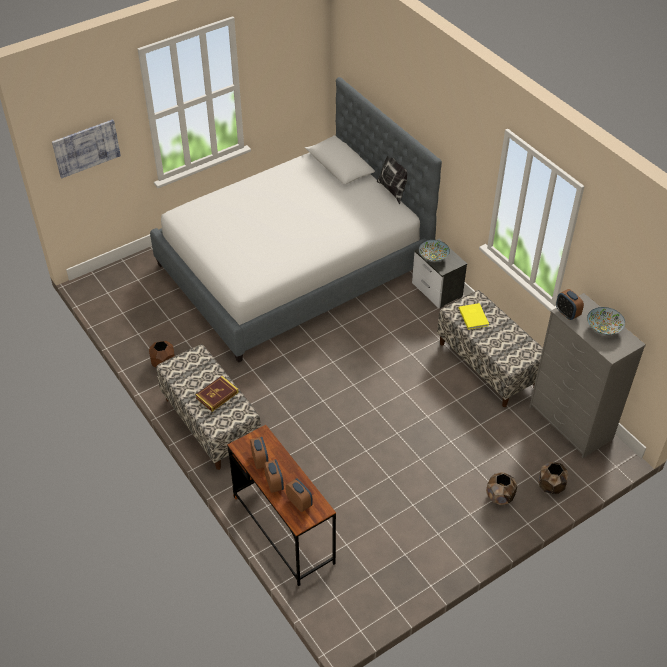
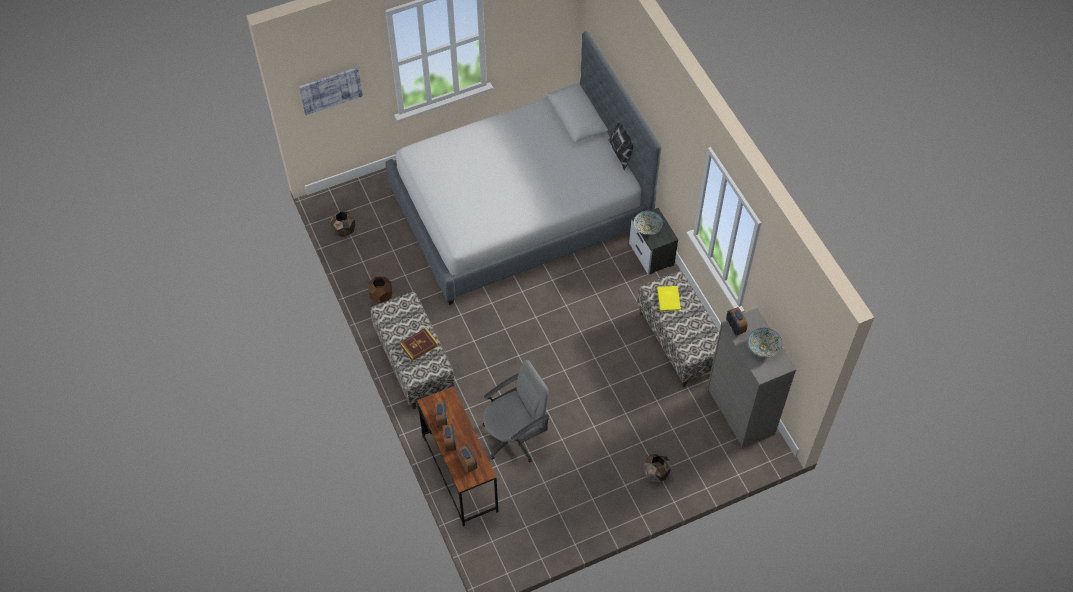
camera: 10 degrees right, 10 degrees up
brown planter [538,462,568,494] -> brown planter moved to [330,211,355,237]
none -> grey office chair [483,360,550,463]

